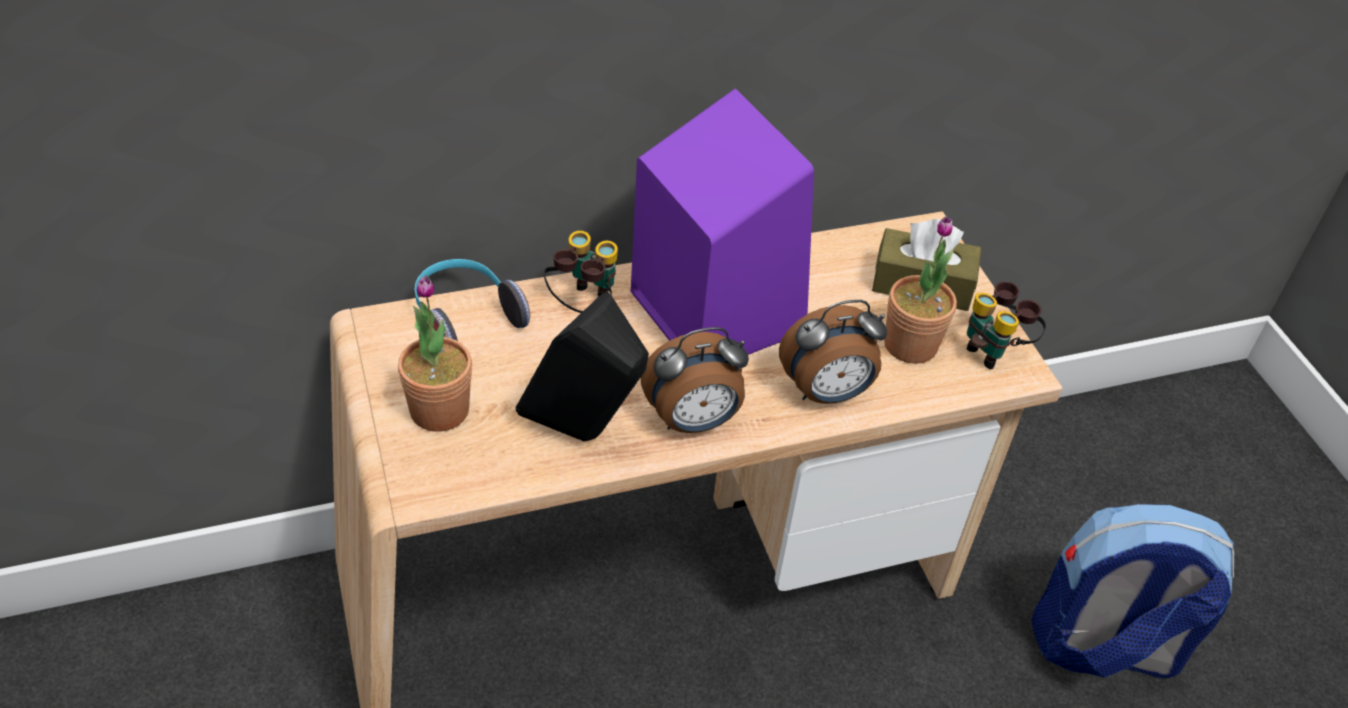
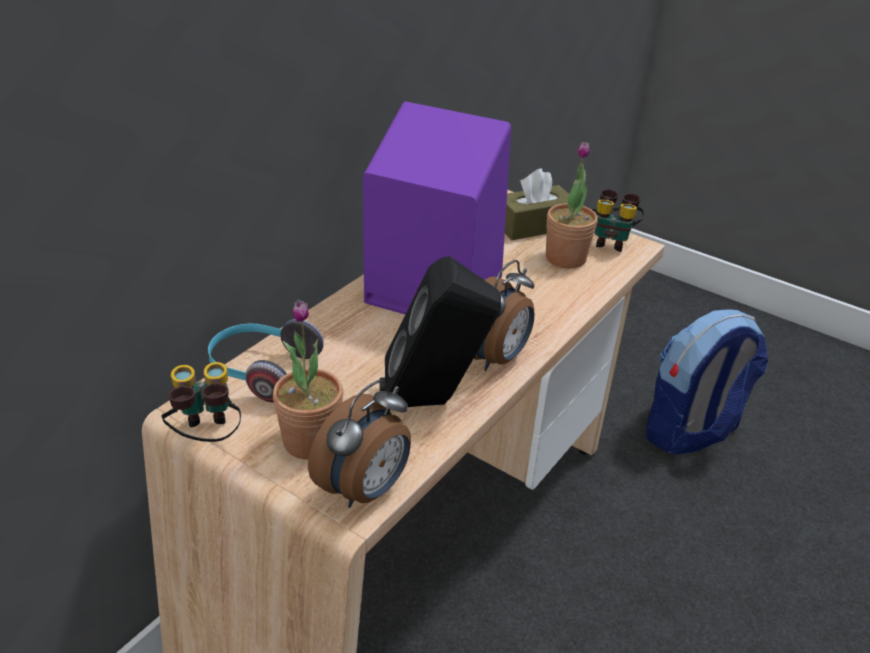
camera: 35 degrees left, 10 degrees down
binoculars [544,231,618,313] -> binoculars moved to [162,362,241,442]
alarm clock [779,300,887,404] -> alarm clock moved to [308,380,411,508]

